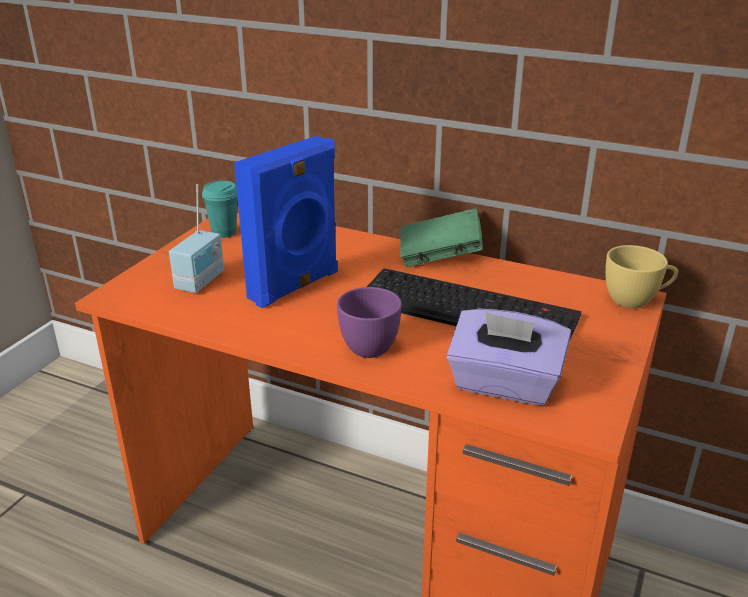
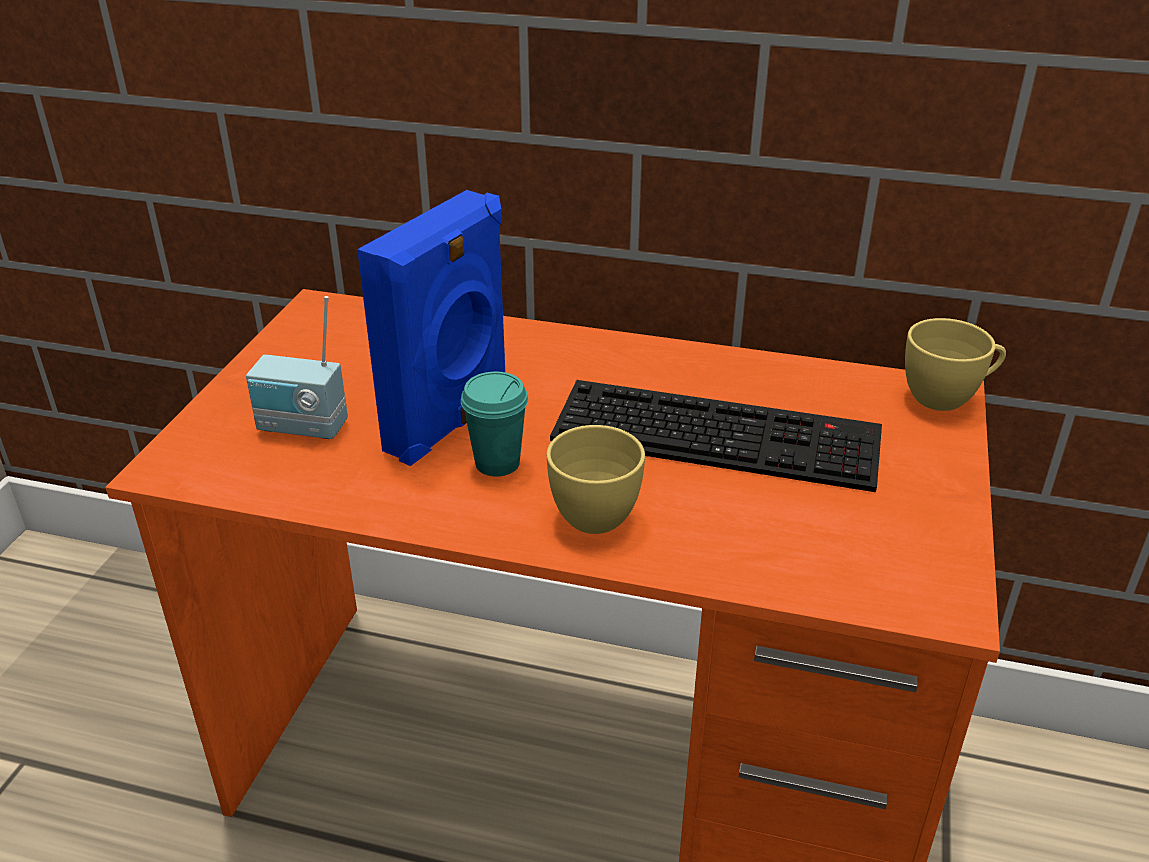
camera: 10 degrees left, 5 degrees up
radio [169,184,224,293] -> radio turned 90 degrees clockwise [246,296,348,439]
turquoise cup [202,181,237,238] -> turquoise cup moved to [461,372,528,477]
purple cup [337,287,402,358] -> yellow cup [547,425,645,534]
green book [400,208,483,267] -> none
purple tissue box [446,309,571,406] -> none

